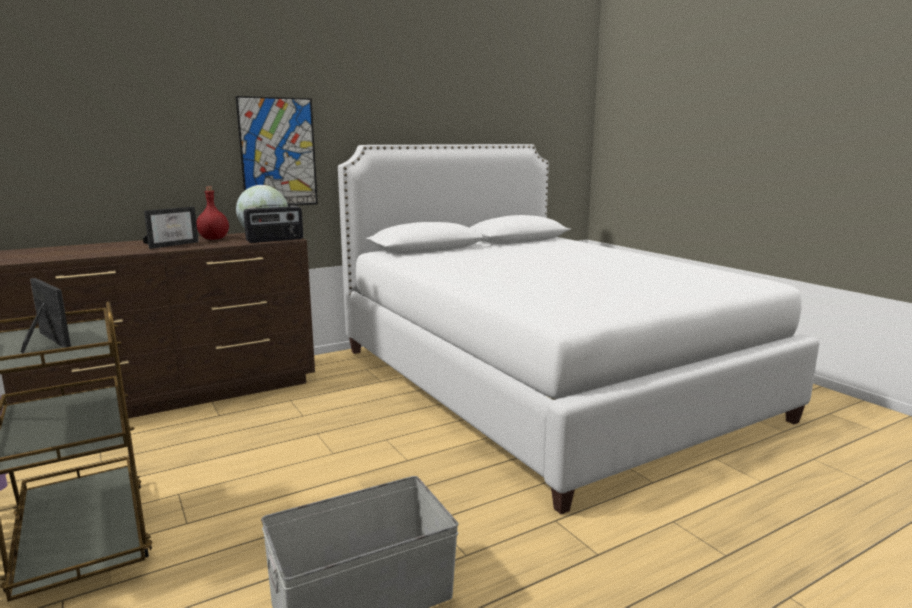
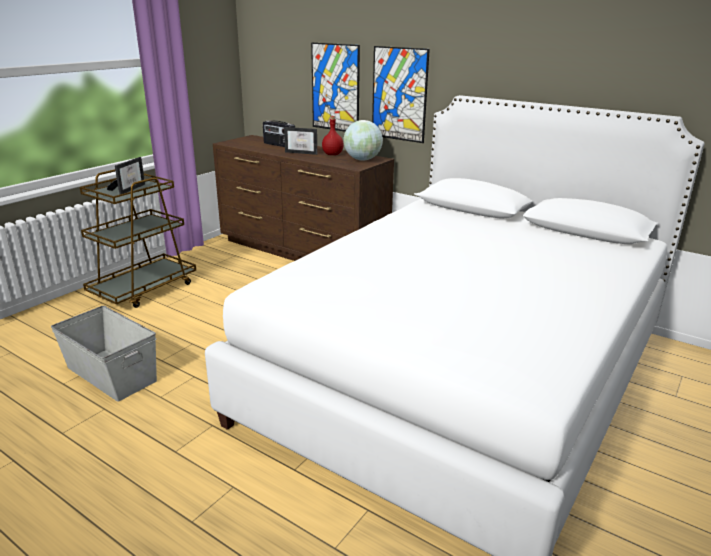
camera: 65 degrees right, 10 degrees up
radio [243,205,303,243] -> radio moved to [263,120,295,147]
none -> picture [311,42,360,132]

